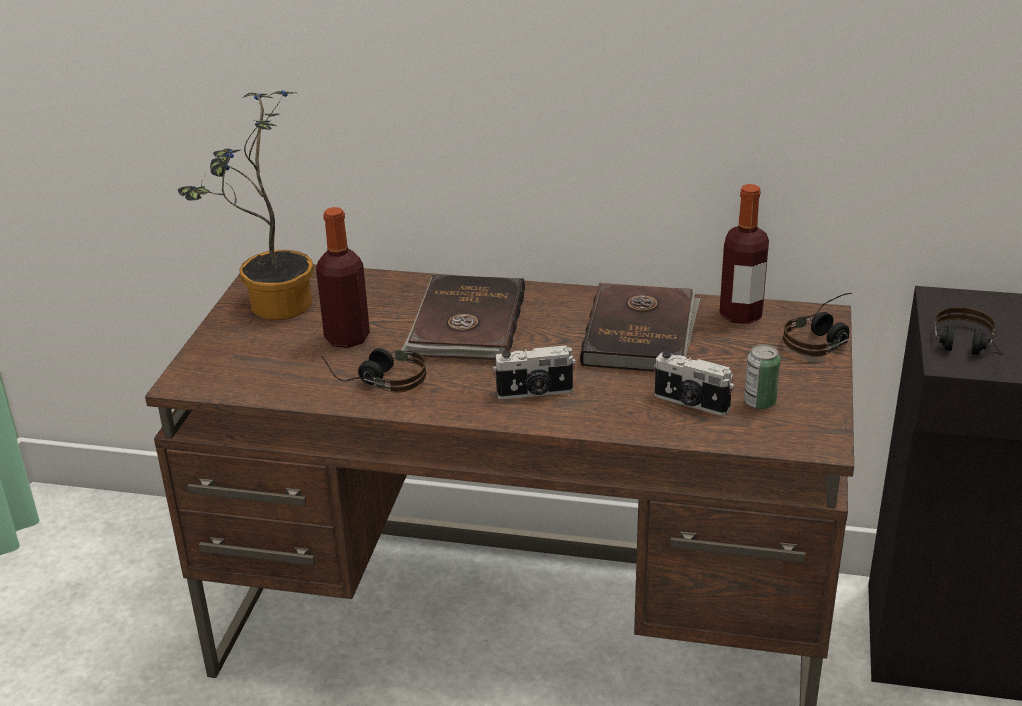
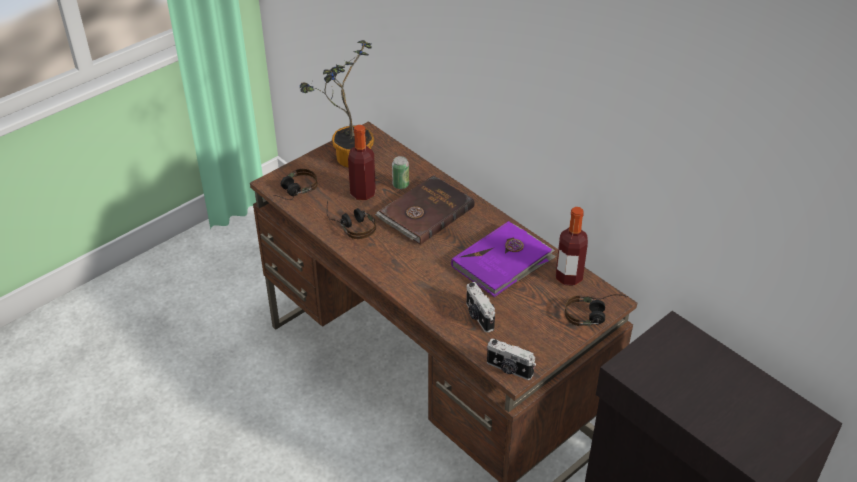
camera: 35 degrees right, 10 degrees up
camera [493,345,576,399] -> camera moved to [487,339,536,380]
brown book [580,283,701,372] -> purple book [451,221,556,297]
can [744,344,781,409] -> can moved to [392,156,409,189]
headphones [934,307,1004,355] -> headphones moved to [273,169,318,200]

